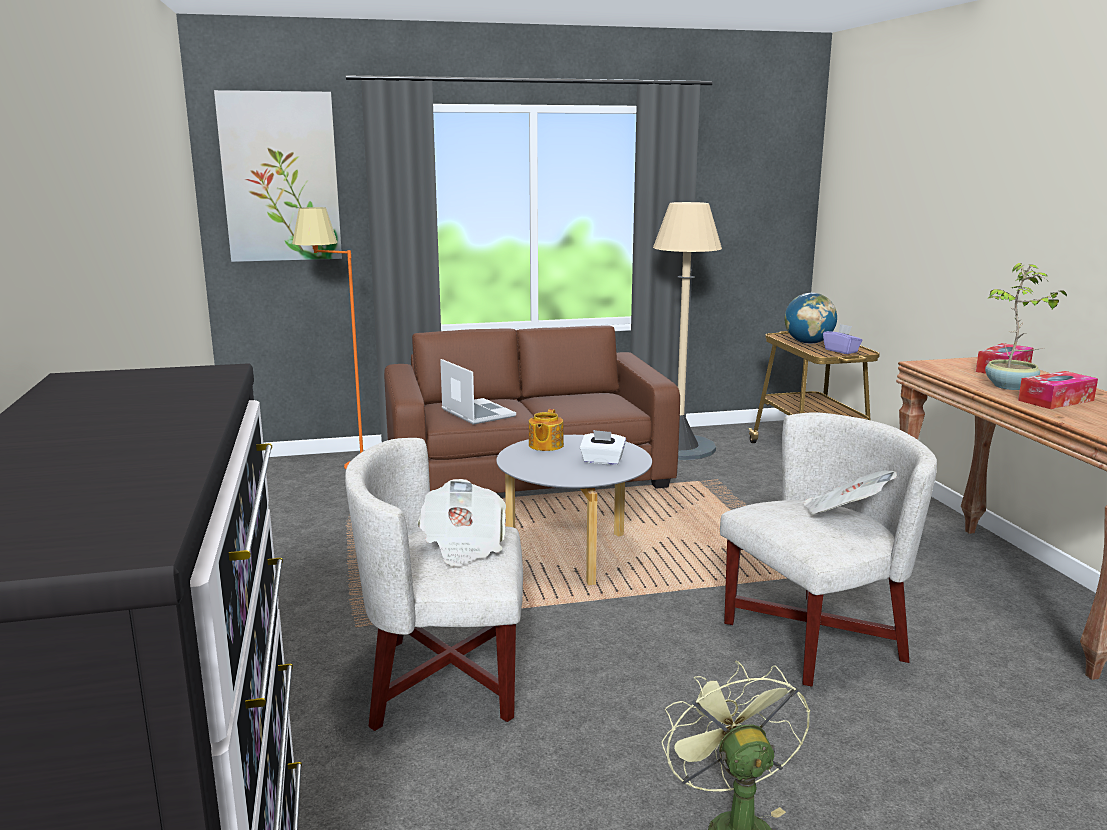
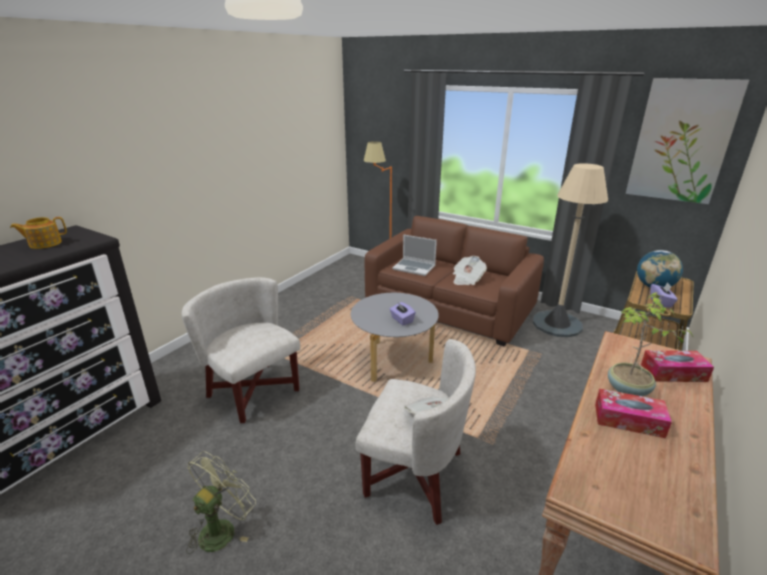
camera: 45 degrees right, 10 degrees up
picture [214,90,342,262] -> picture moved to [626,78,749,204]
newspaper [417,479,506,566] -> newspaper moved to [453,256,487,285]
laptop [440,359,516,425] -> laptop turned 105 degrees clockwise [392,234,437,276]
teapot [529,409,564,451] -> teapot moved to [10,217,67,249]
white tissue box [580,430,626,465] -> purple tissue box [390,302,416,325]

